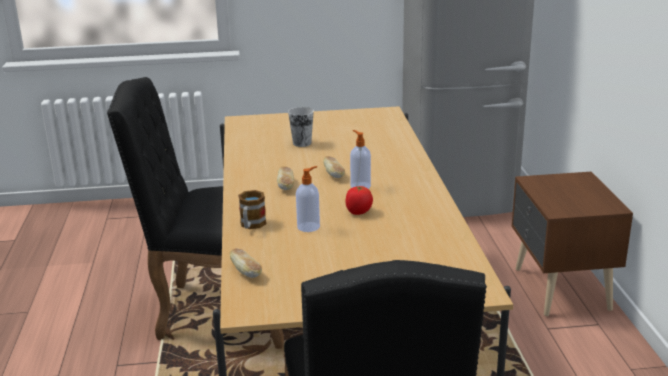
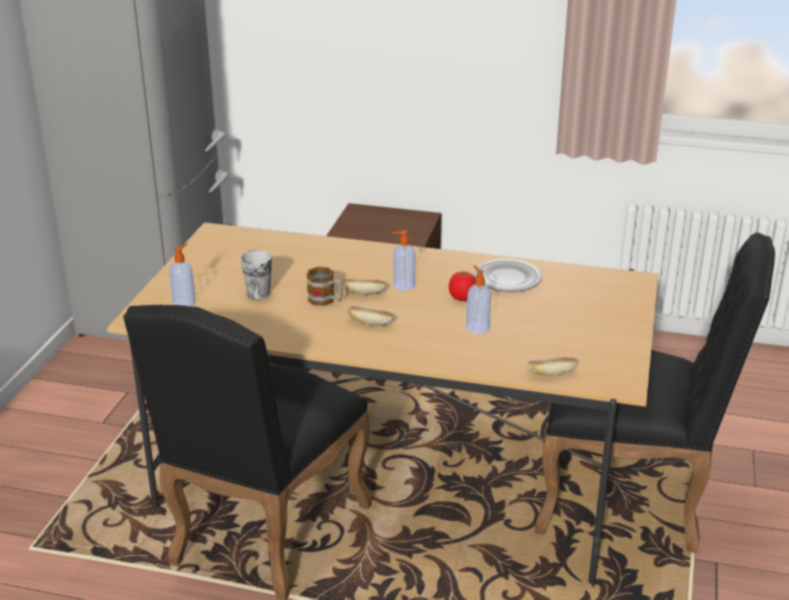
camera: 70 degrees left, 5 degrees up
mug [238,190,266,229] -> mug moved to [307,267,343,306]
none -> soap dispenser [169,243,196,307]
none -> plate [473,259,542,292]

